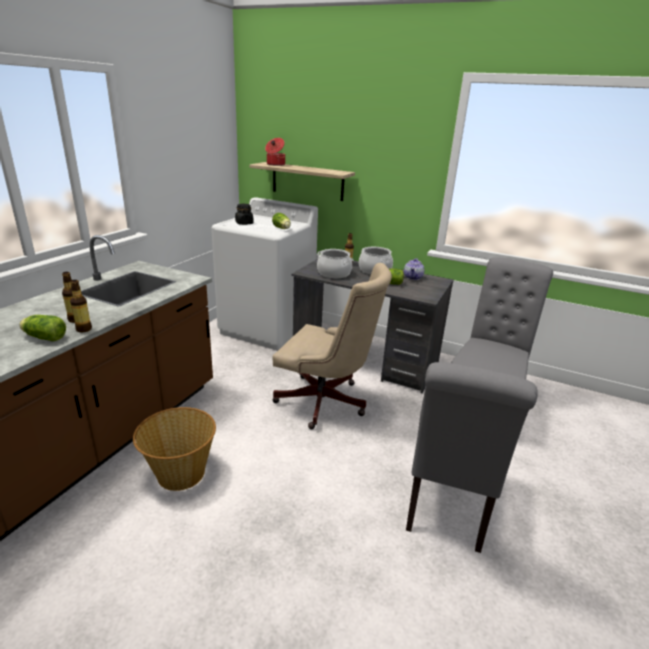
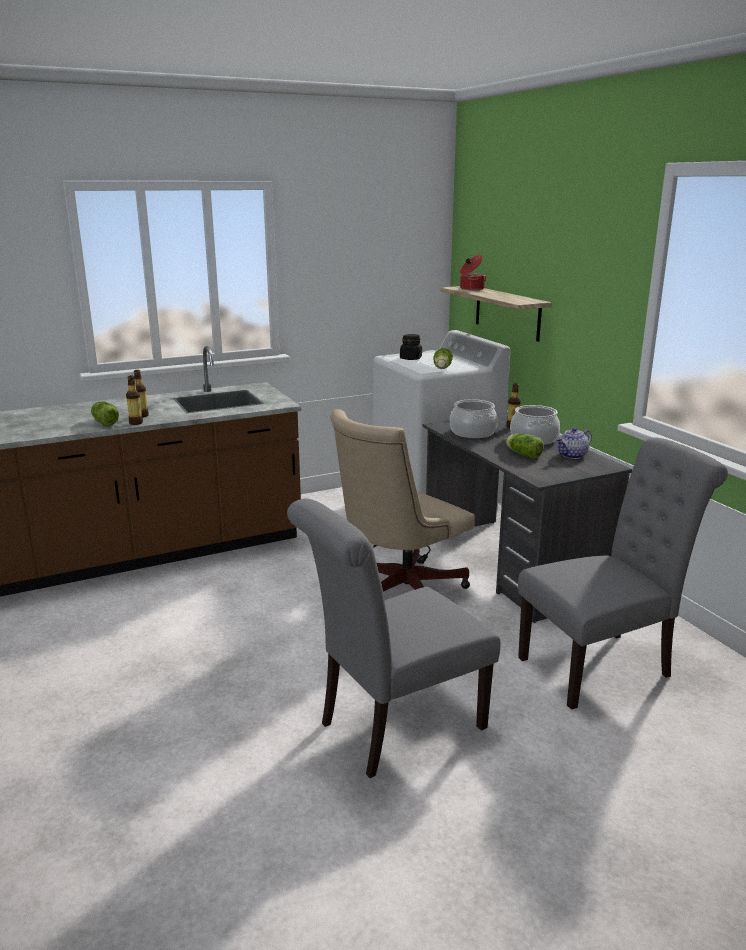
camera: 40 degrees right, 5 degrees down
basket [133,407,216,491] -> none
beige office chair [272,263,392,429] -> beige office chair turned 75 degrees clockwise [330,409,475,592]

